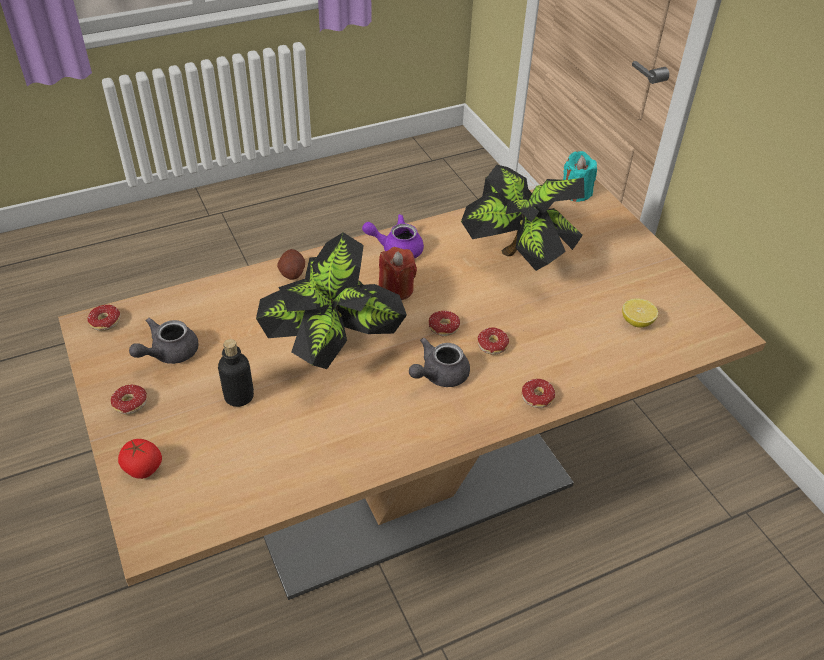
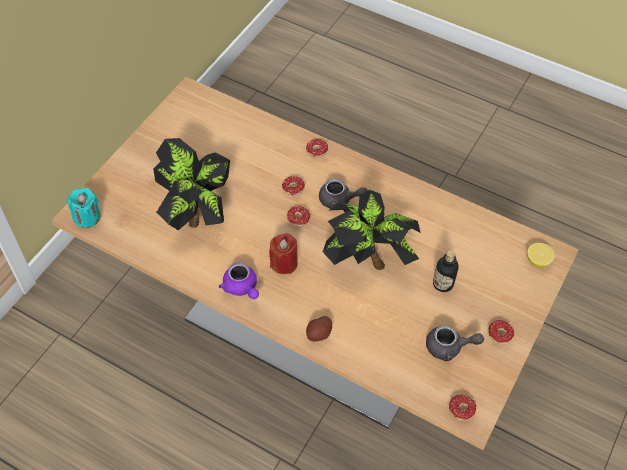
camera: 125 degrees left, 10 degrees up
tomato [118,439,162,479] -> none
lemon [622,298,658,328] -> lemon moved to [527,243,554,267]

